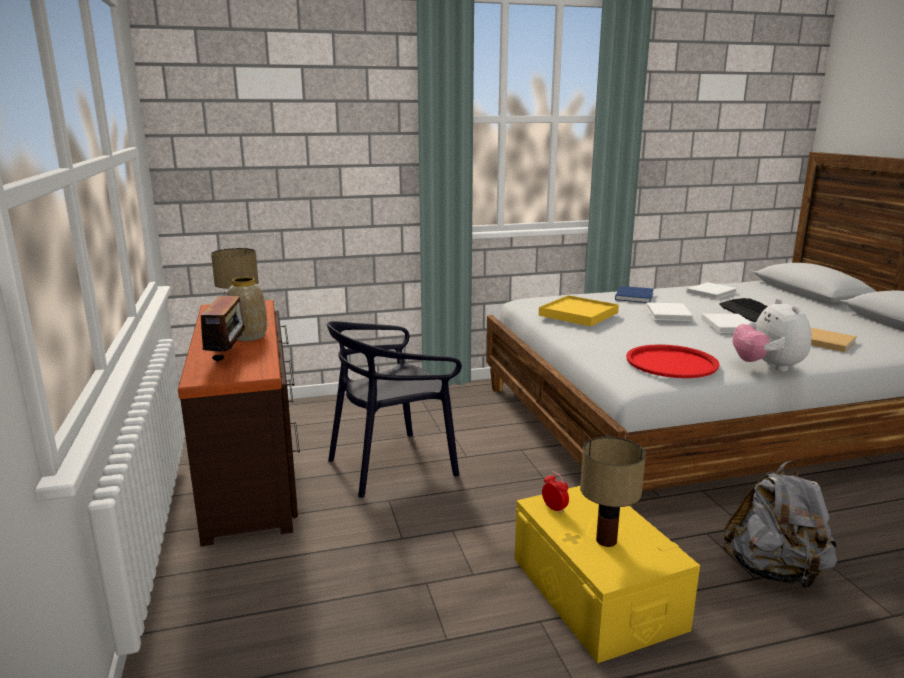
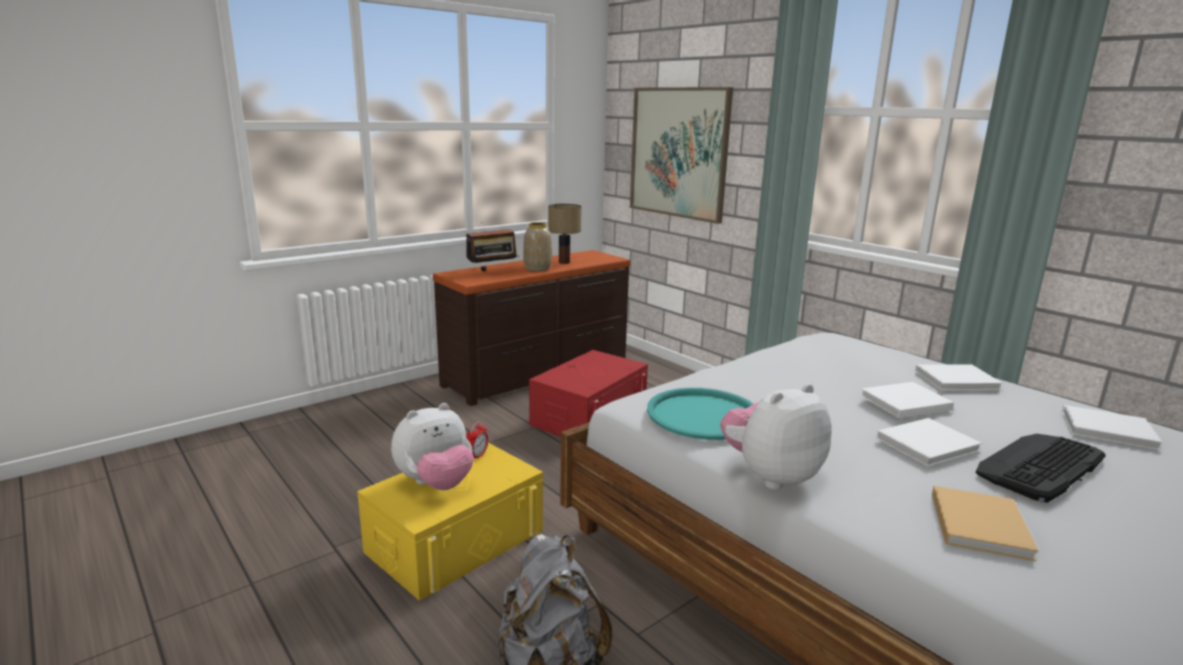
camera: 65 degrees right, 0 degrees up
black chair [327,321,462,498] -> red storage box [529,350,648,437]
yellow tray [539,295,619,326] -> none
table lamp [580,437,646,547] -> plush toy [391,403,474,490]
blue book [615,286,654,303] -> white book [915,364,1003,390]
red tray [626,344,720,378] -> turquoise tray [647,388,753,440]
none -> picture [630,87,733,224]

